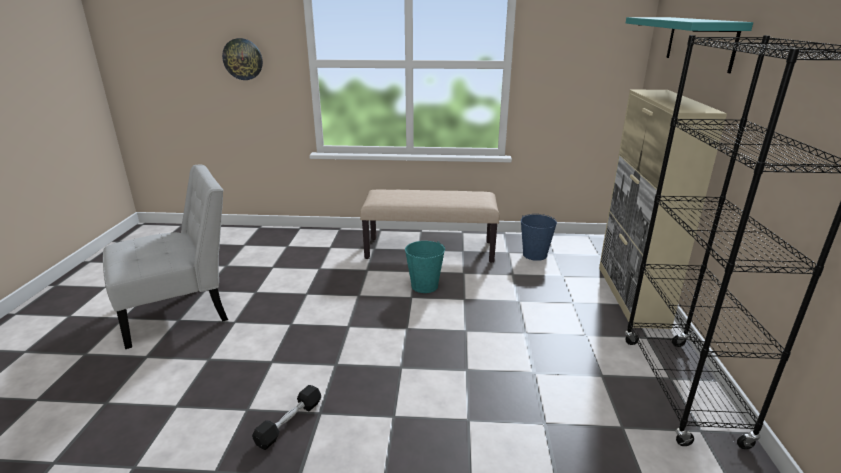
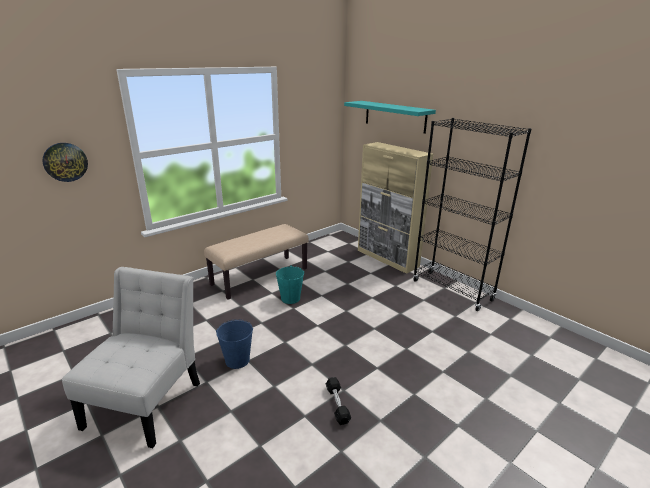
camera: 45 degrees left, 0 degrees up
blue bucket [521,214,557,261] -> blue bucket moved to [216,319,253,369]

